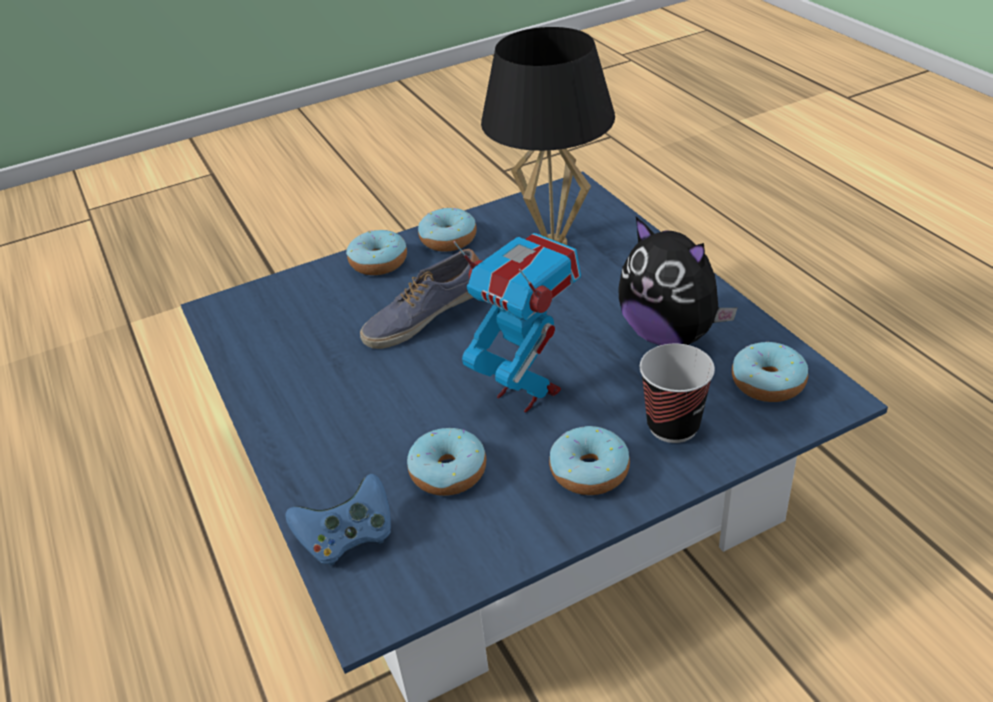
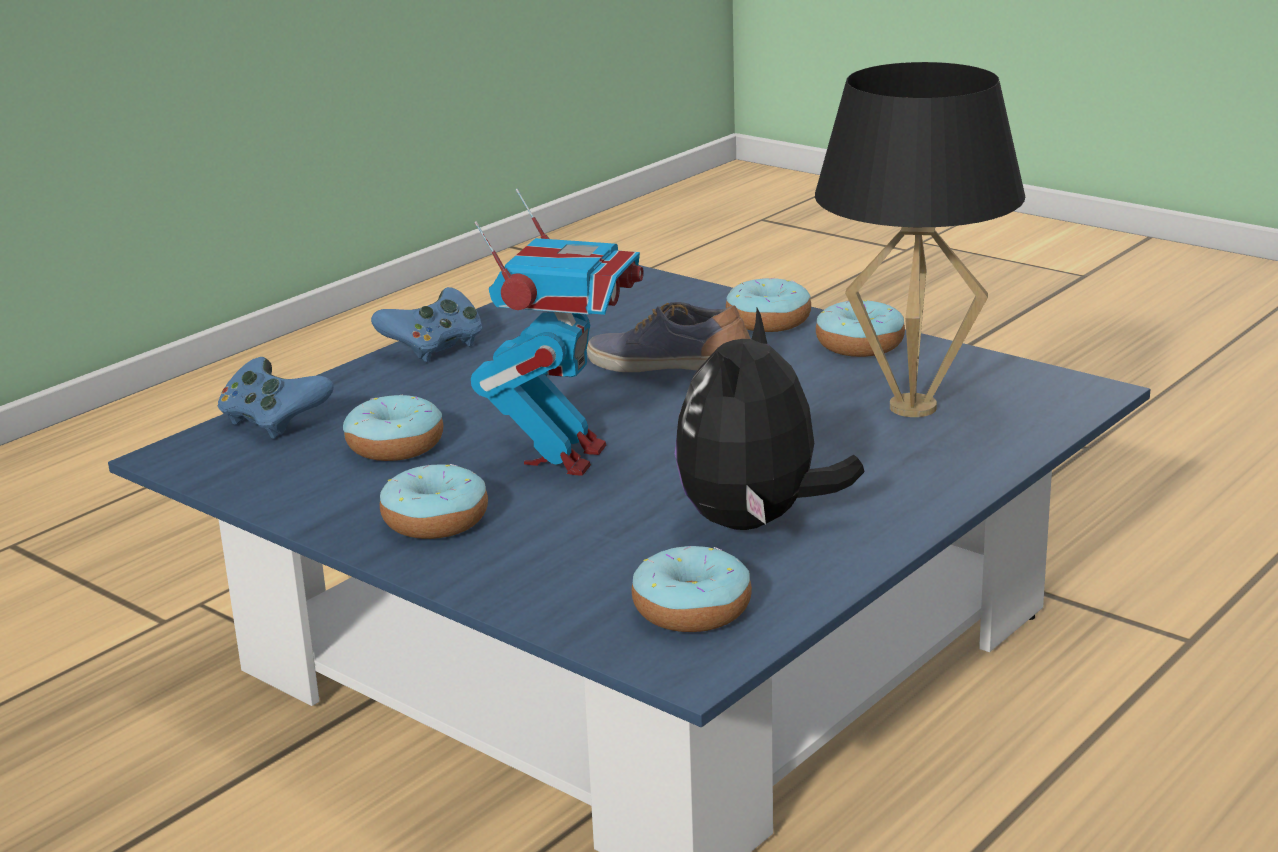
camera: 65 degrees right, 15 degrees down
cup [640,343,715,443] -> none
none -> blue game controller [371,287,483,362]

